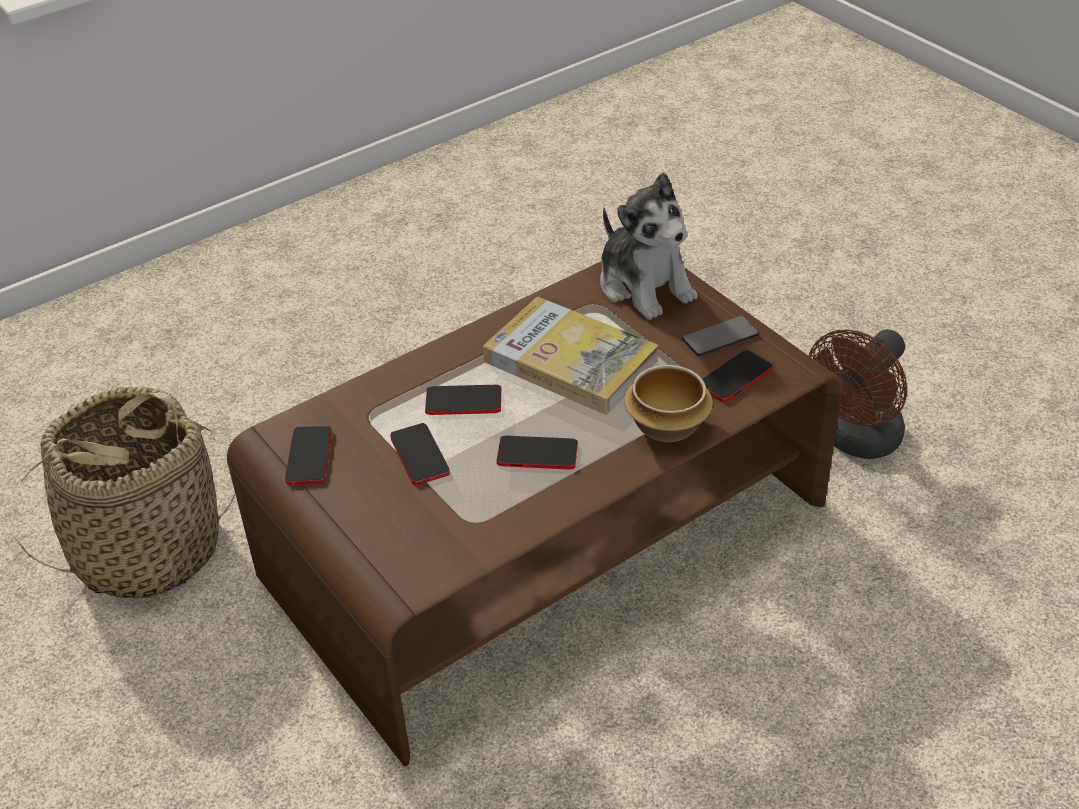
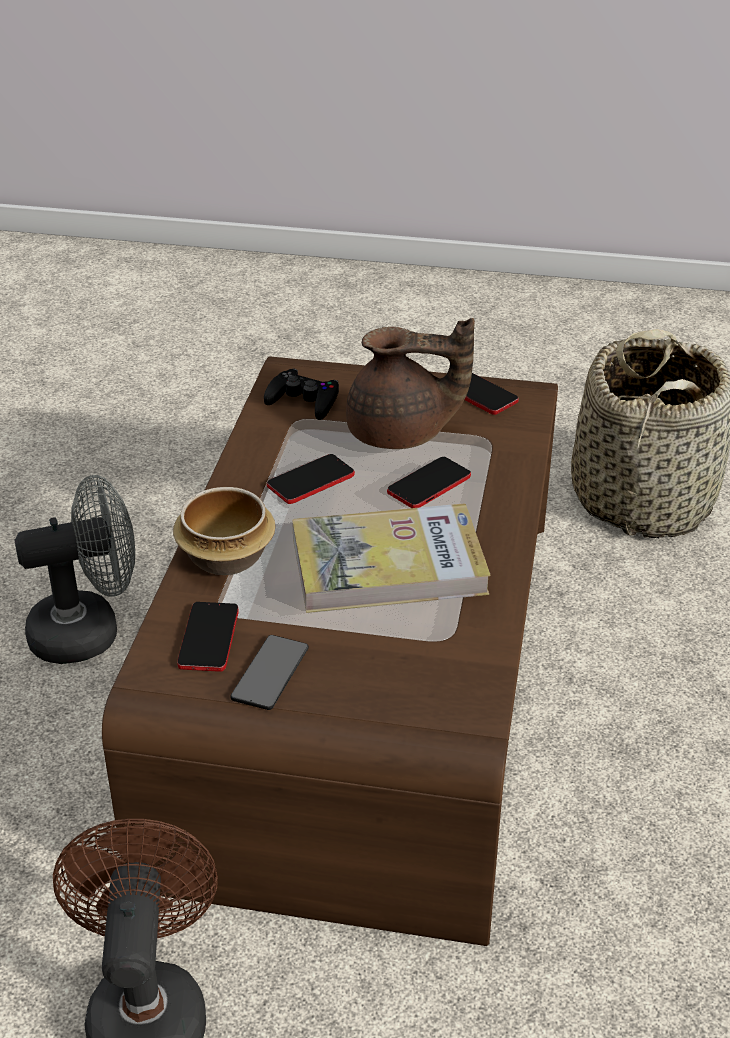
camera: 135 degrees right, 5 degrees down
phone [390,423,450,485] -> brown teapot [346,318,475,449]
plush toy [600,172,698,320] -> none
none -> grey fan [15,475,135,664]
none -> black game controller [264,369,339,420]

